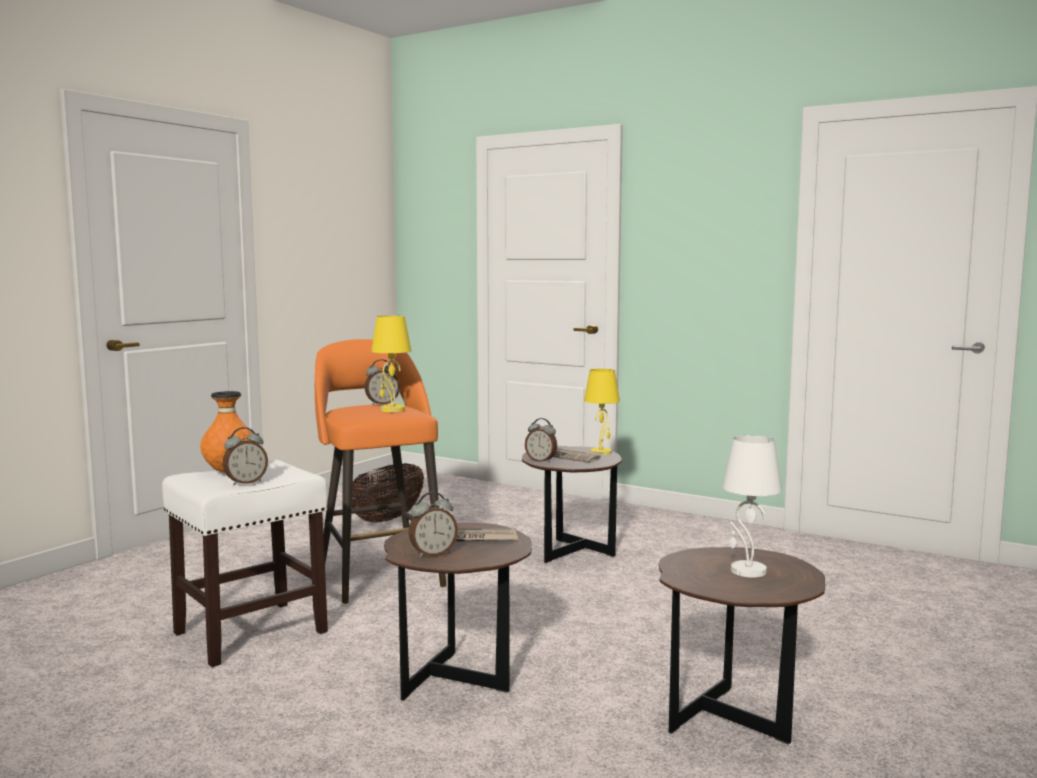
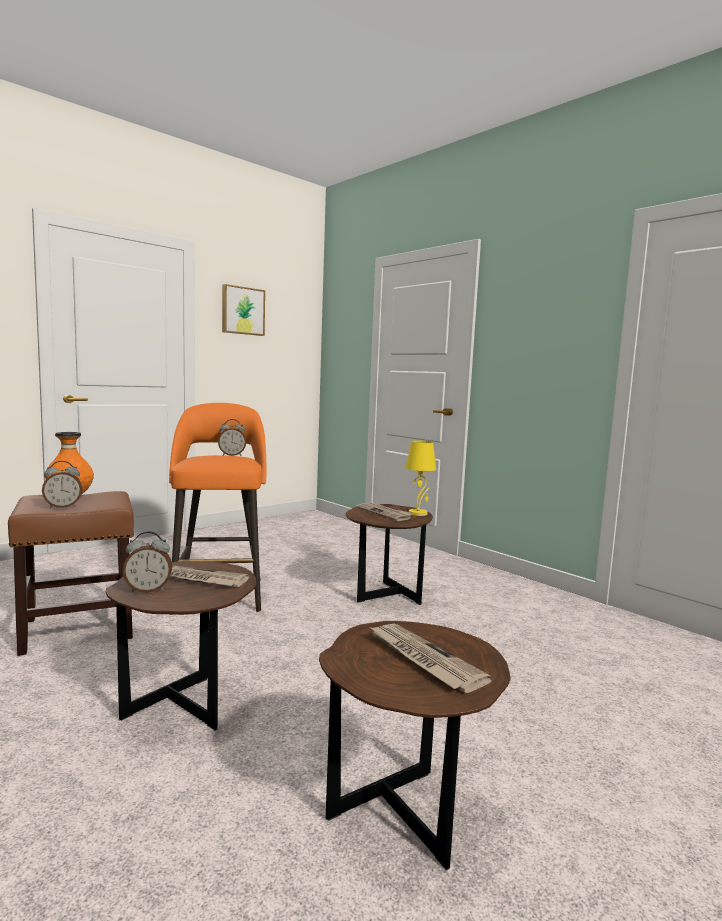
camera: 15 degrees right, 0 degrees up
white stool [162,460,328,667] -> brown stool [8,491,134,656]
basket [352,463,424,523] -> none
yellow table lamp [371,316,411,412] -> none
alarm clock [525,418,557,463] -> none
white table lamp [722,435,782,577] -> newspaper [370,624,492,693]
none -> picture [222,284,265,336]

